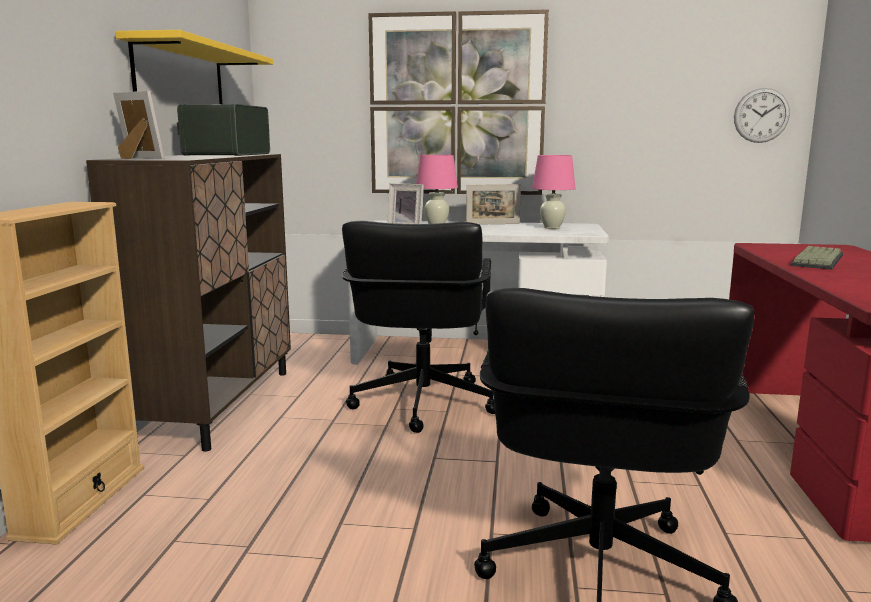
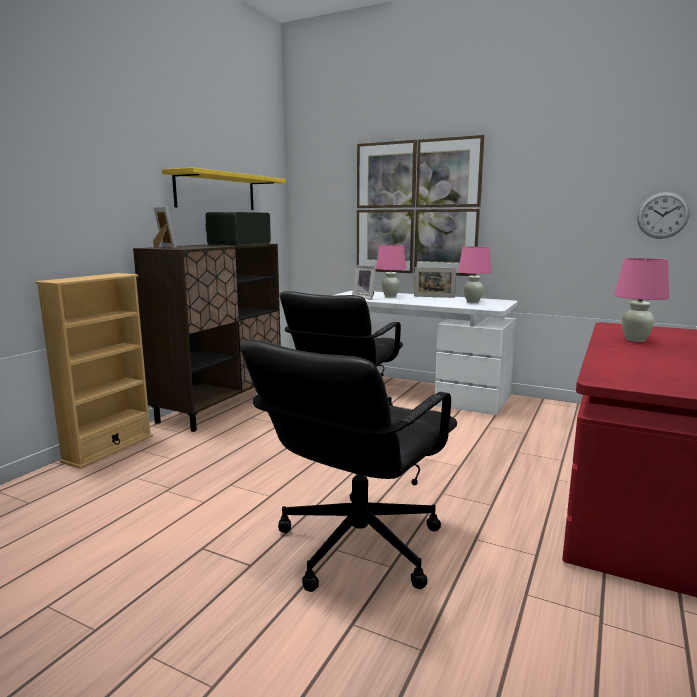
camera: 20 degrees right, 0 degrees up
keyboard [791,246,844,270] -> pink table lamp [614,258,669,342]

